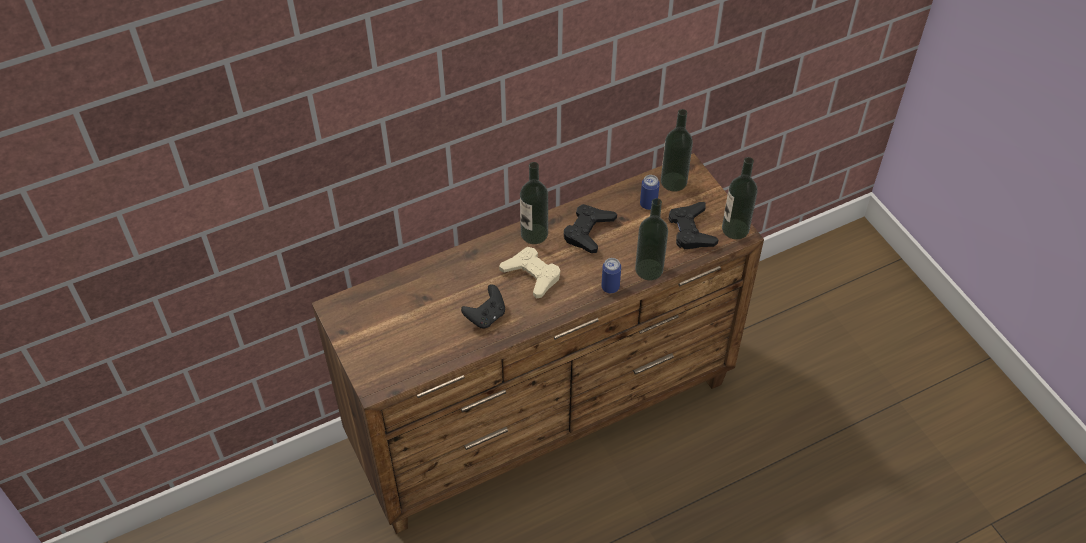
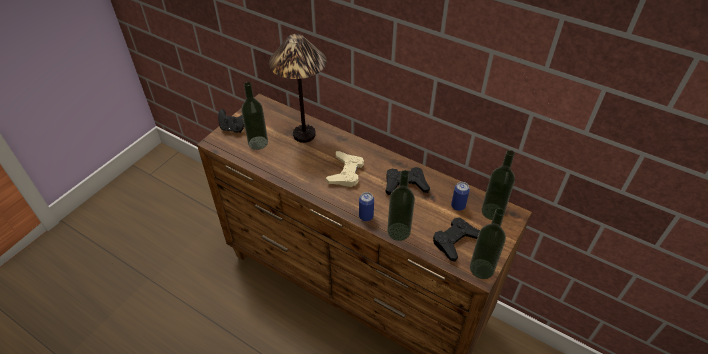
camera: 60 degrees right, 5 degrees down
black game controller [461,284,505,329] -> black game controller moved to [218,109,244,133]
bottle [520,162,548,244] -> bottle moved to [241,82,268,150]
none -> table lamp [269,34,327,143]

